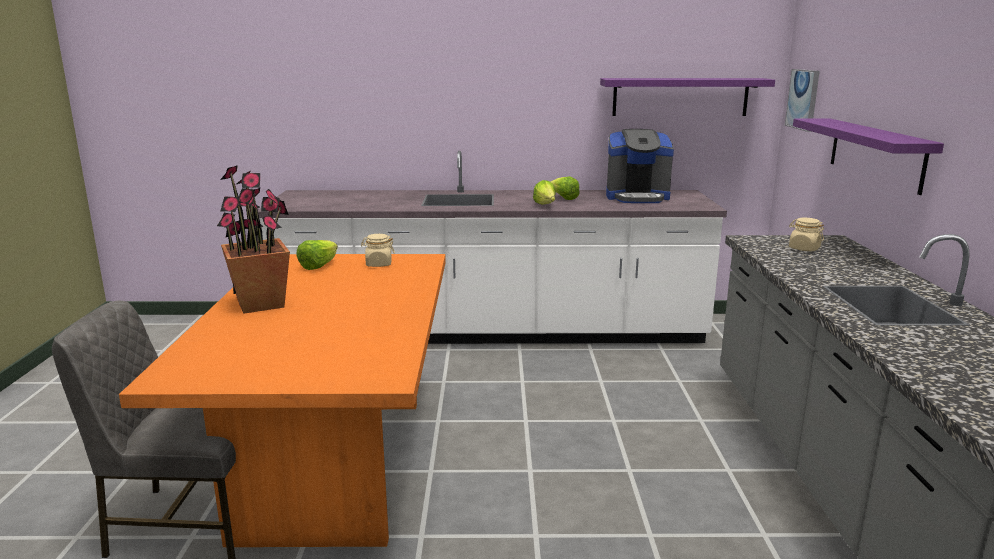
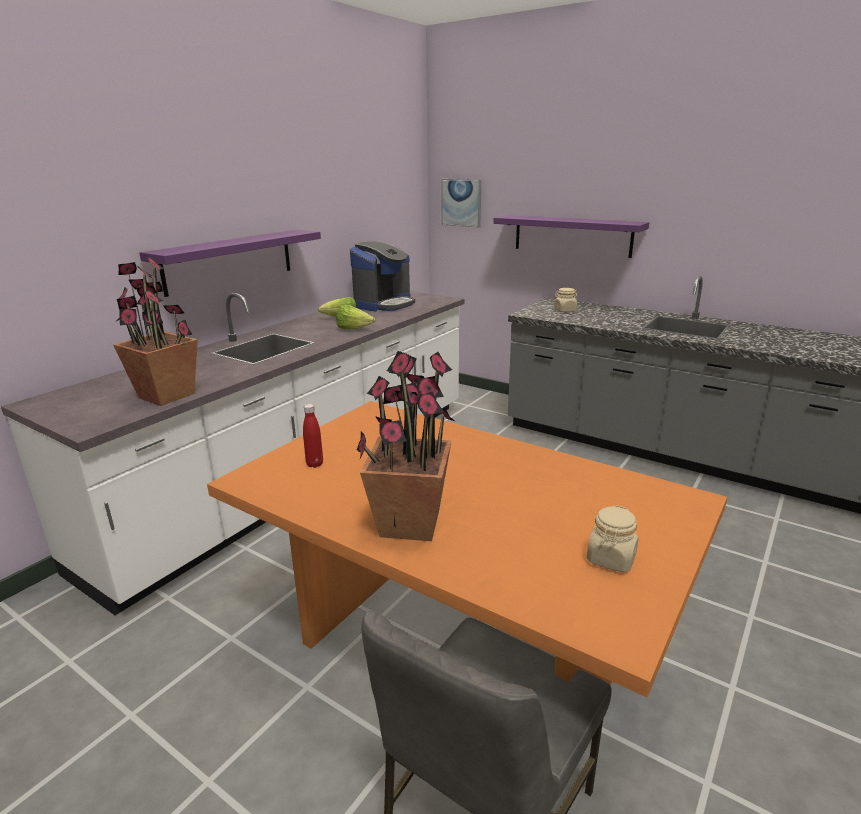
camera: 55 degrees left, 5 degrees up
lettuce [296,240,338,270] -> red bottle [303,404,323,468]
beige jar [361,234,395,267] -> beige jar moved to [587,505,639,572]
purple shelf [600,78,775,116] -> purple shelf moved to [139,230,321,297]
none -> potted plant [113,257,198,406]

